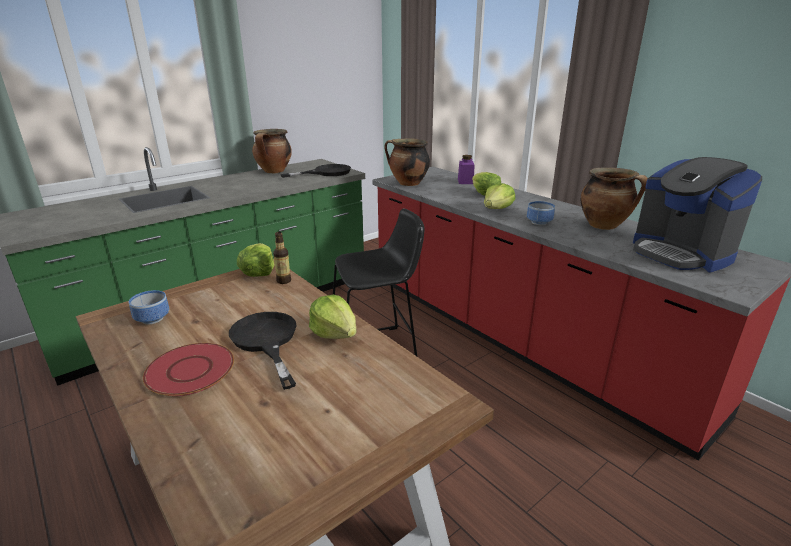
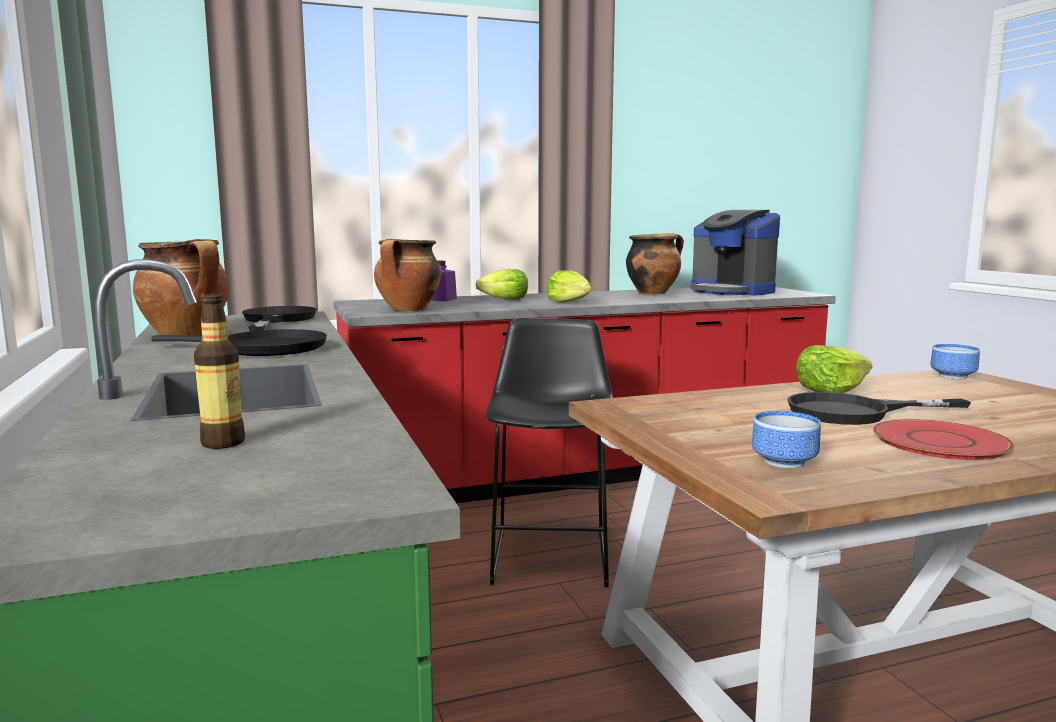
camera: 70 degrees left, 15 degrees down
lettuce [237,243,275,277] -> none
bottle [273,232,291,284] -> bottle moved to [194,293,245,449]
bowl [527,201,555,225] -> bowl moved to [930,344,980,379]
coffee machine [633,157,762,272] -> coffee machine turned 60 degrees clockwise [690,210,780,296]
none -> black frying pan [151,329,327,356]

